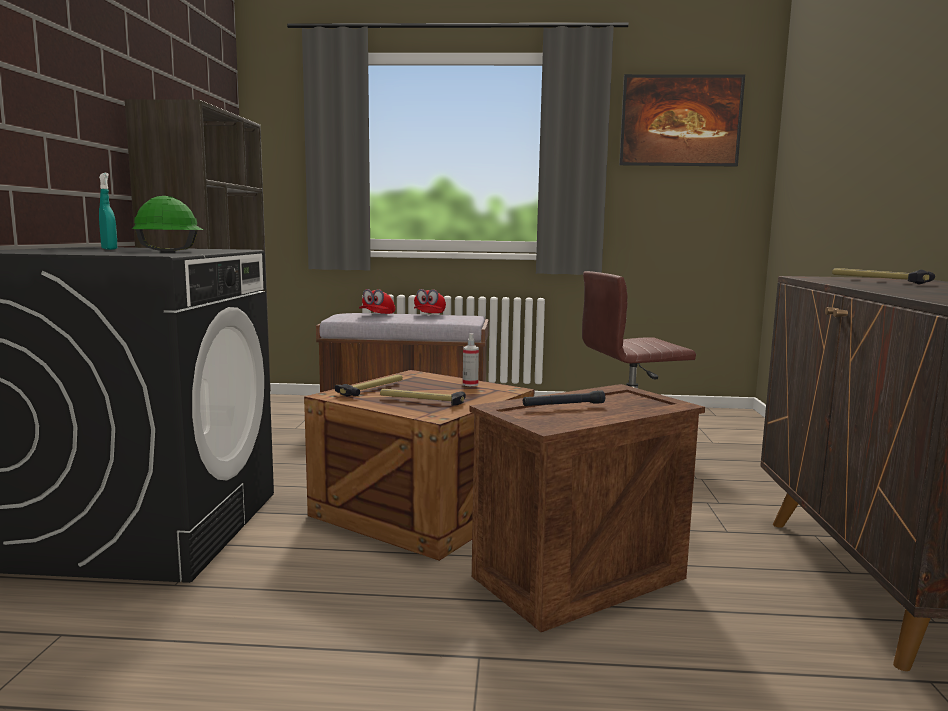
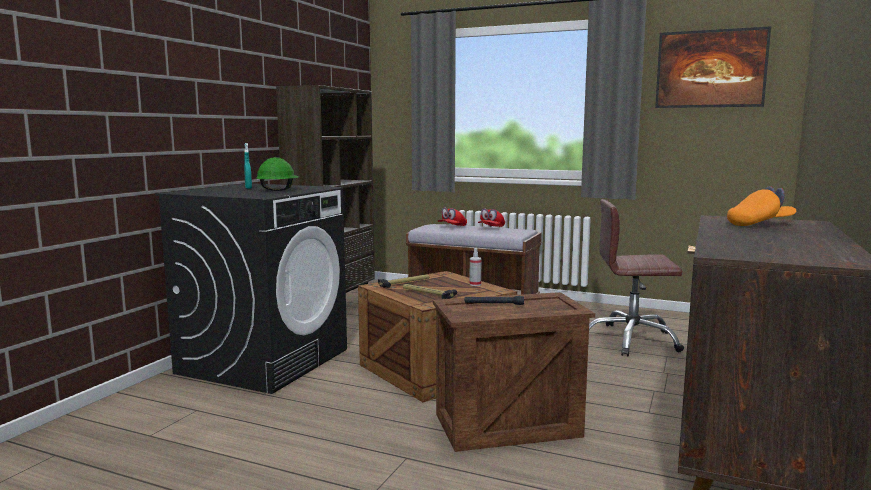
camera: 20 degrees right, 0 degrees up
hammer [832,268,935,284] -> orange cap [727,186,796,226]

